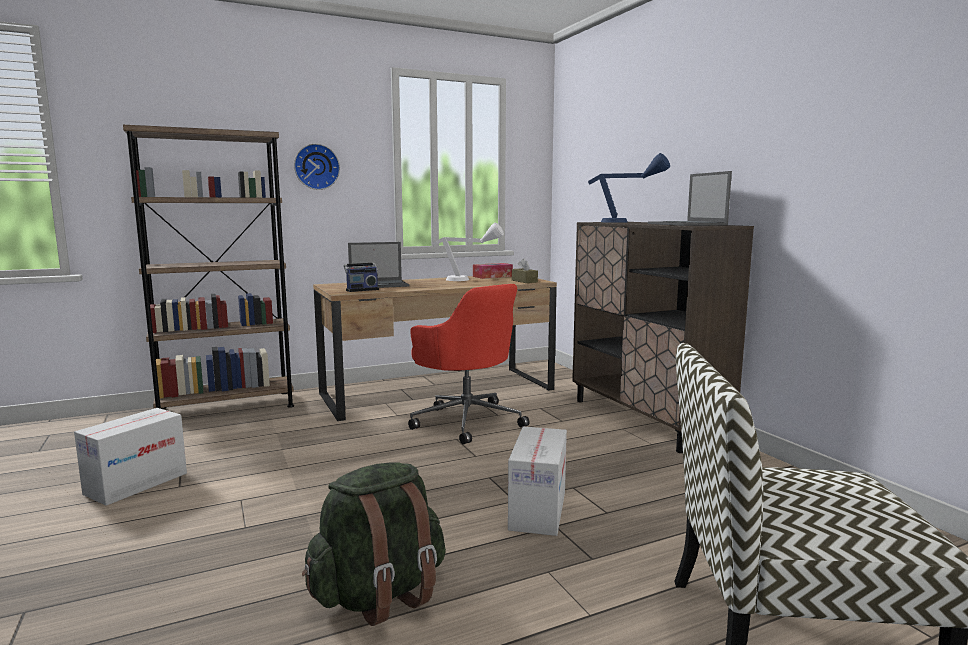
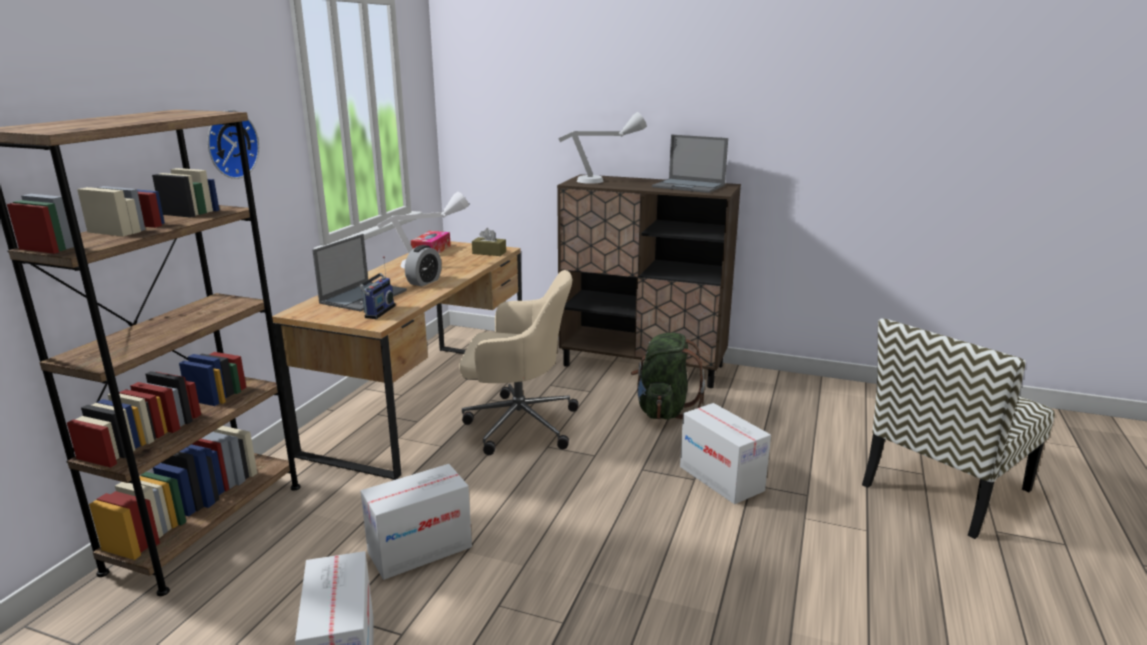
camera: 45 degrees left, 10 degrees up
green backpack [302,462,446,626] -> green backpack moved to [631,332,705,420]
red office chair [408,284,529,444] -> beige office chair [459,270,579,455]
blue table lamp [588,153,670,223] -> grey table lamp [558,112,647,184]
none -> cardboard box [360,464,472,580]
none -> alarm clock [405,245,442,286]

